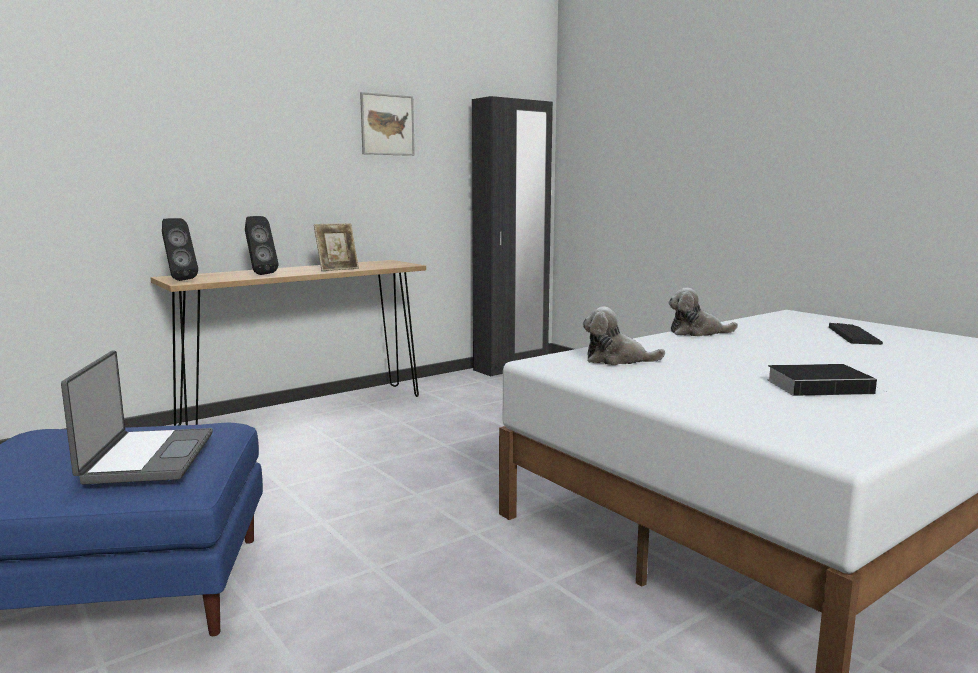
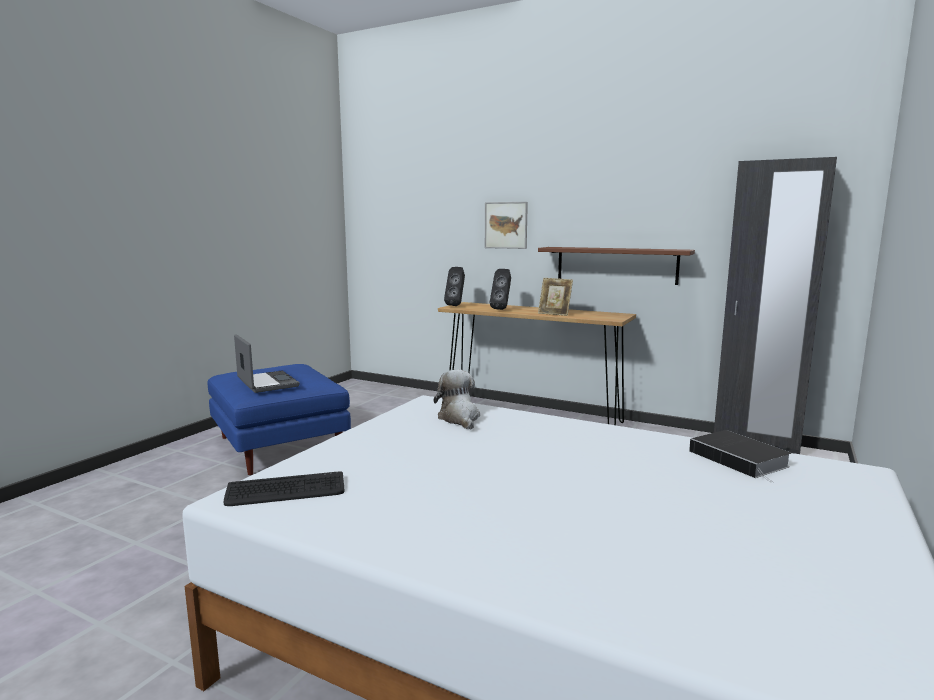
camera: 65 degrees right, 0 degrees up
laptop [61,351,213,484] -> laptop turned 90 degrees counterclockwise [234,334,300,393]
picture [360,92,415,156] -> picture moved to [485,202,528,249]
plush toy [668,288,738,336] -> none
book [767,364,888,396] -> book moved to [689,430,792,483]
keyboard [829,323,883,345] -> keyboard moved to [224,471,345,506]
none -> brown shelf [538,247,695,285]

